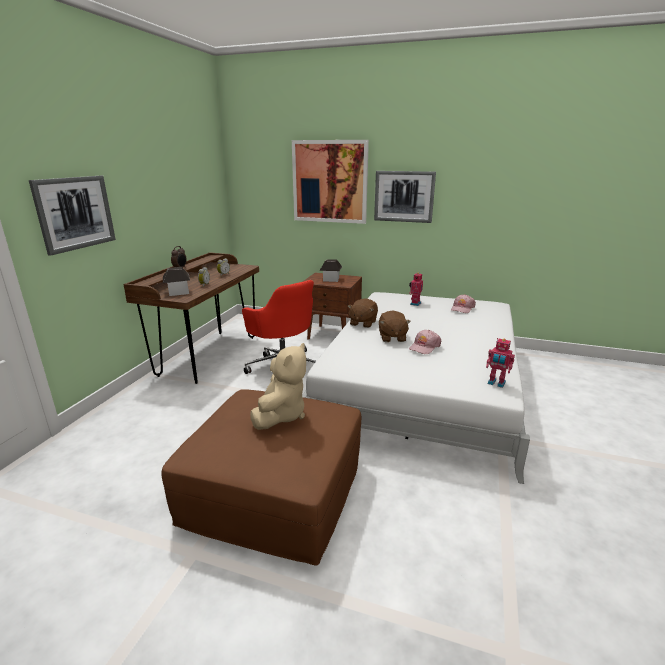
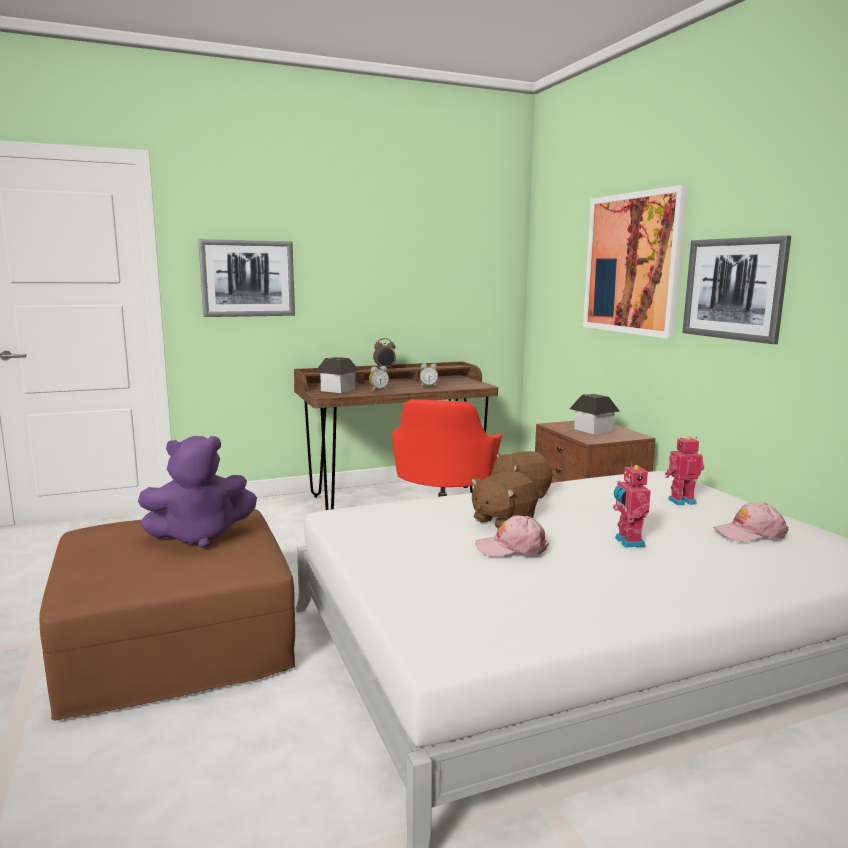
camera: 50 degrees right, 10 degrees down
beige plush toy [250,343,306,430] -> purple plush toy [138,436,257,548]
toy robot [486,338,515,388] -> toy robot moved to [613,463,651,547]

